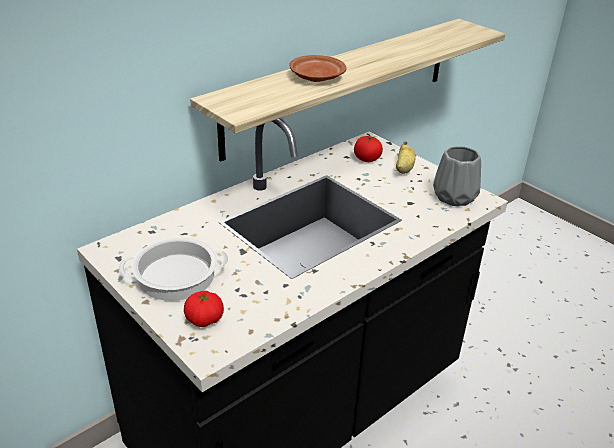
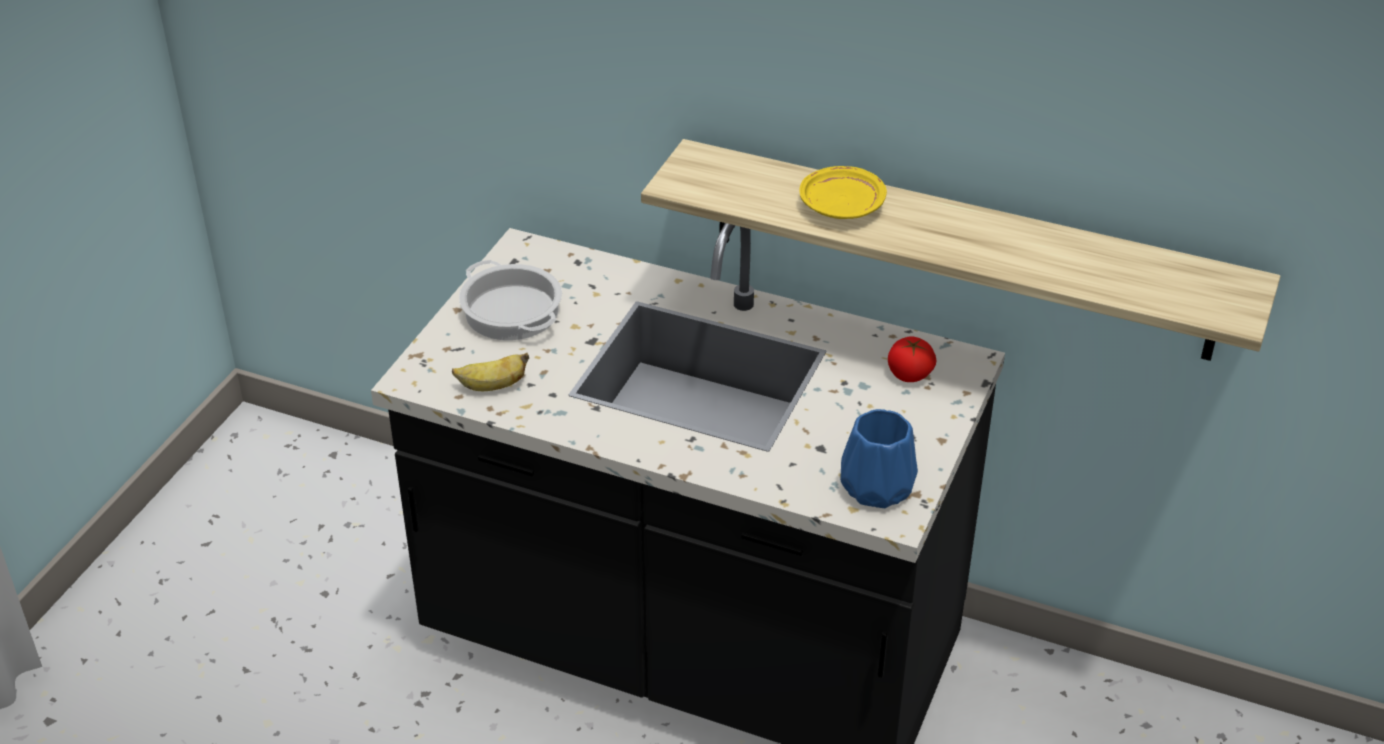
camera: 65 degrees right, 5 degrees up
tomato [184,291,224,327] -> none
brown plate [290,55,347,82] -> yellow plate [800,166,887,219]
banana [396,141,416,174] -> banana moved to [452,353,529,391]
grey vase [433,146,481,206] -> blue vase [840,409,918,508]

